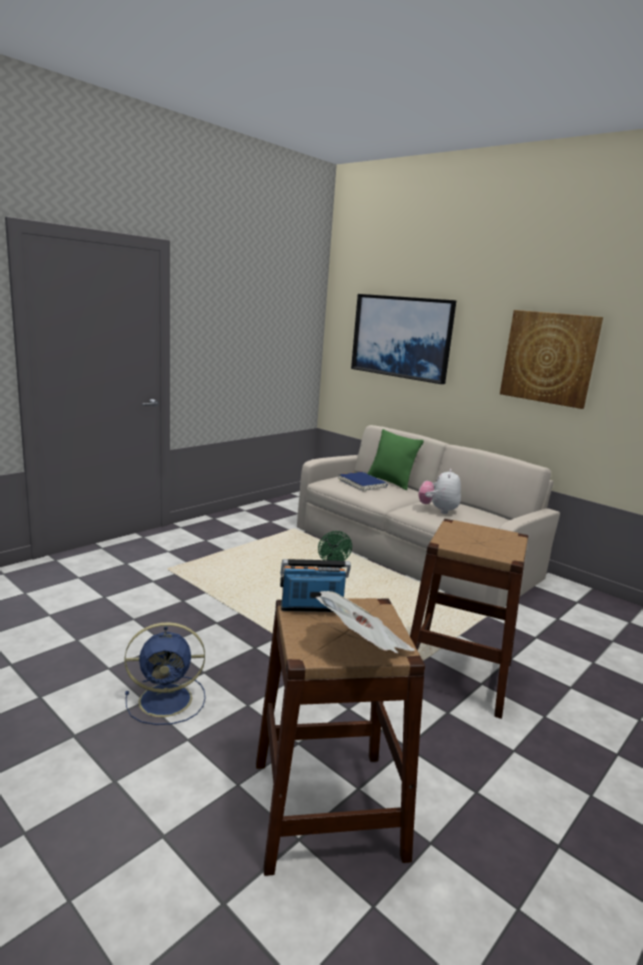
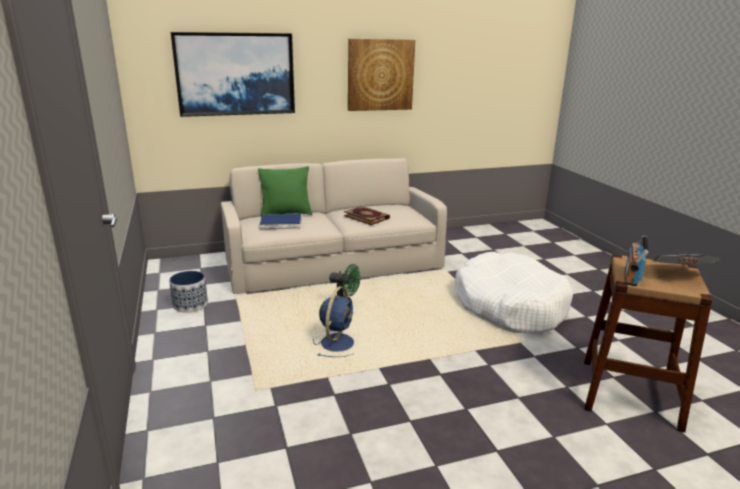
camera: 60 degrees left, 5 degrees up
blue fan [124,622,205,725] -> blue fan moved to [313,286,354,357]
brown stool [410,519,528,719] -> white dog bed [455,252,573,334]
plush toy [419,469,461,514] -> book [344,206,390,225]
none -> planter [169,271,208,313]

